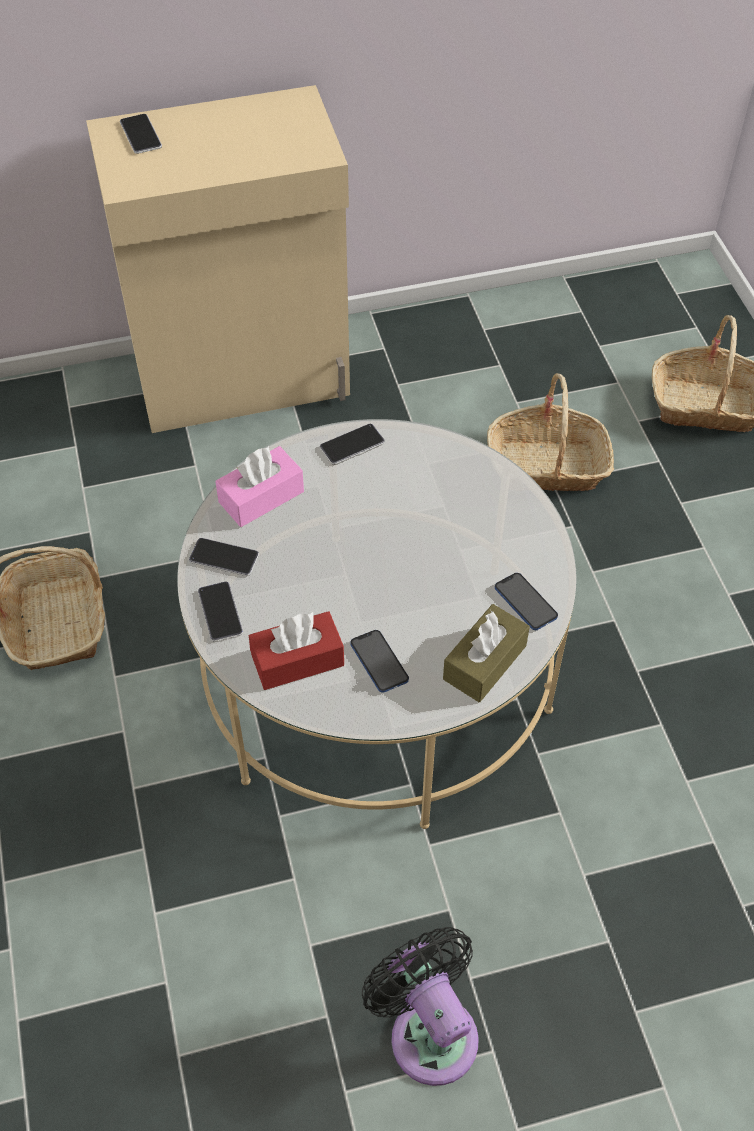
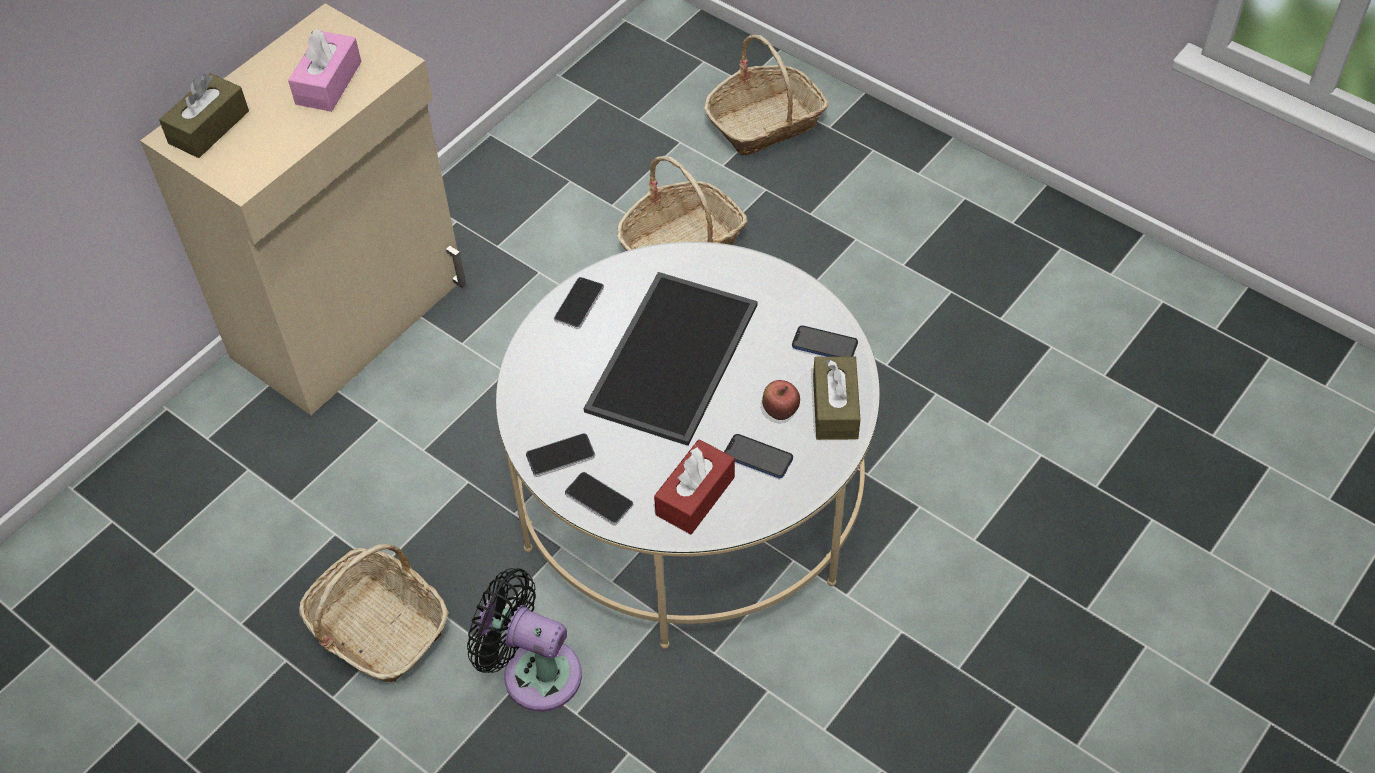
camera: 35 degrees left, 0 degrees up
phone [120,114,162,154] -> brown tissue box [159,73,249,158]
pink tissue box [215,446,304,527] -> pink tissue box moved to [288,29,361,112]
black fan [362,927,479,1086] -> black fan moved to [467,568,582,712]
none -> tray [584,272,758,446]
none -> apple [762,380,800,420]

